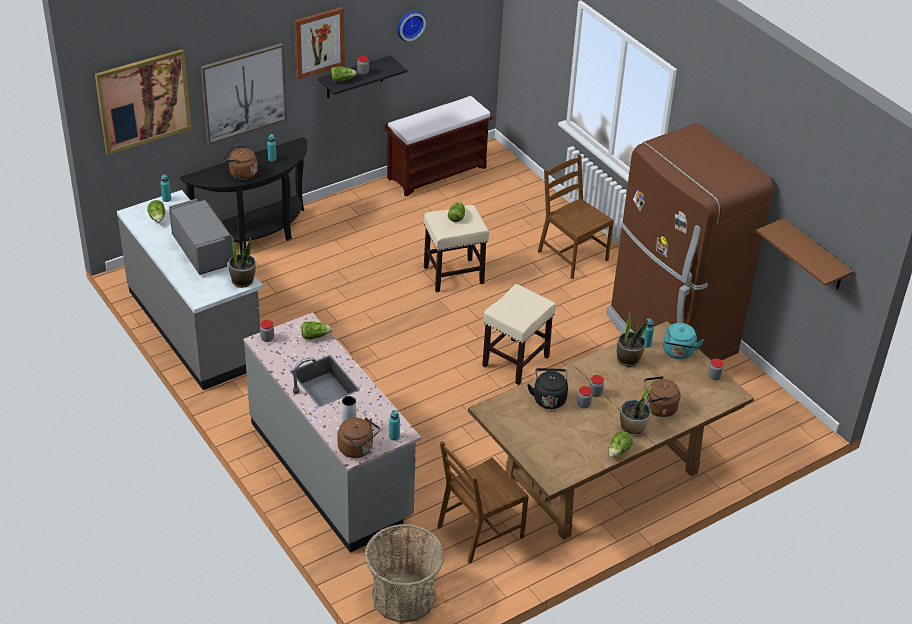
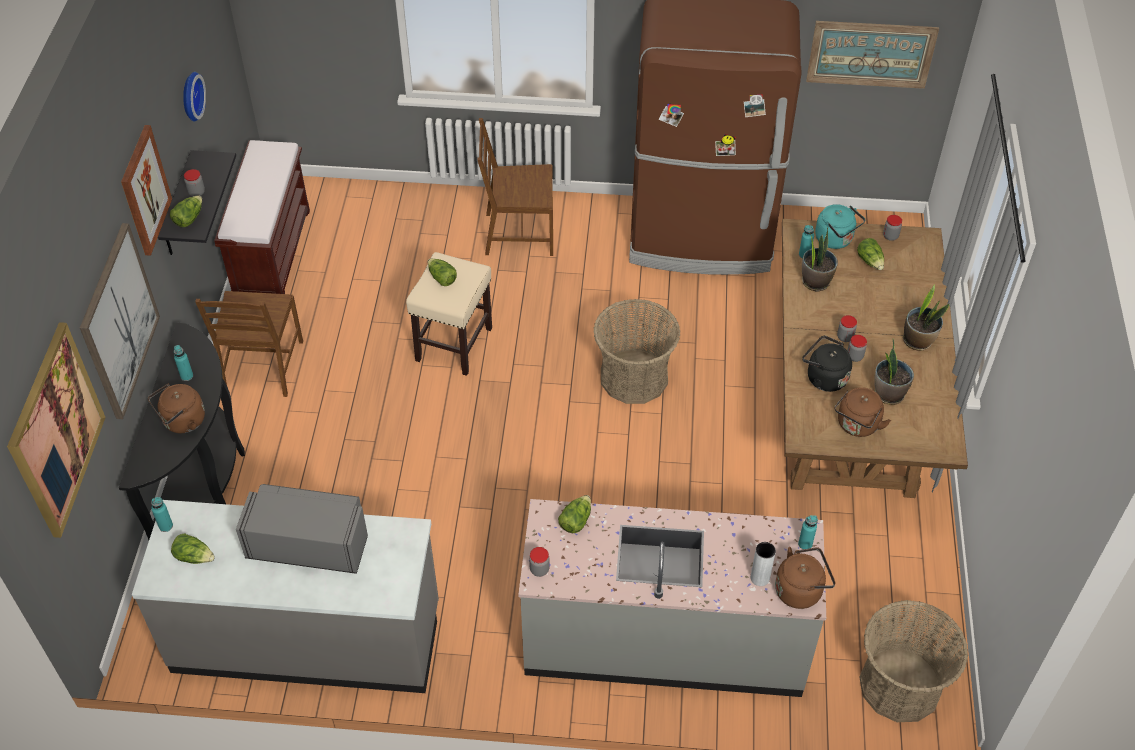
camera: 50 degrees left, 10 degrees up
potted plant [229,236,256,288] -> potted plant moved to [874,339,914,405]
brown chair [437,441,529,564] -> brown chair moved to [195,291,303,397]
beige stool [482,284,556,385] -> basket [593,299,680,404]
lettuce [609,431,633,457] -> lettuce moved to [857,238,884,270]
brown kettle [644,376,681,417] -> brown kettle moved to [834,387,891,437]
brown shelf [756,218,853,289] -> picture [806,21,939,89]

